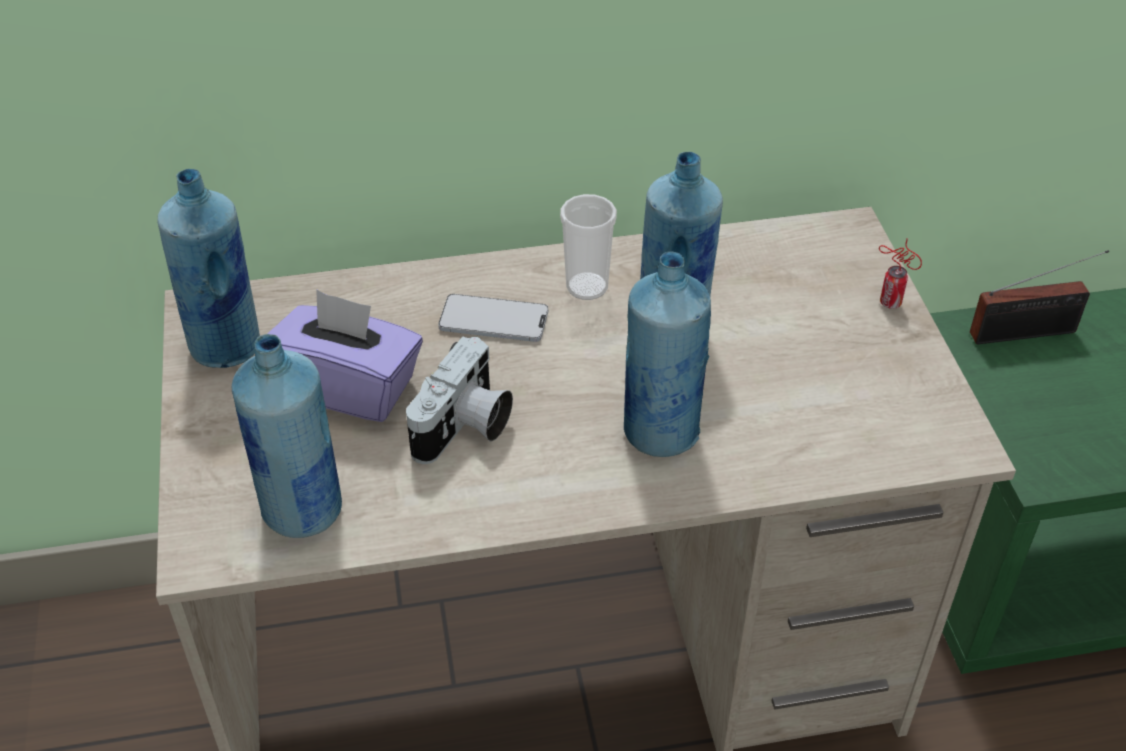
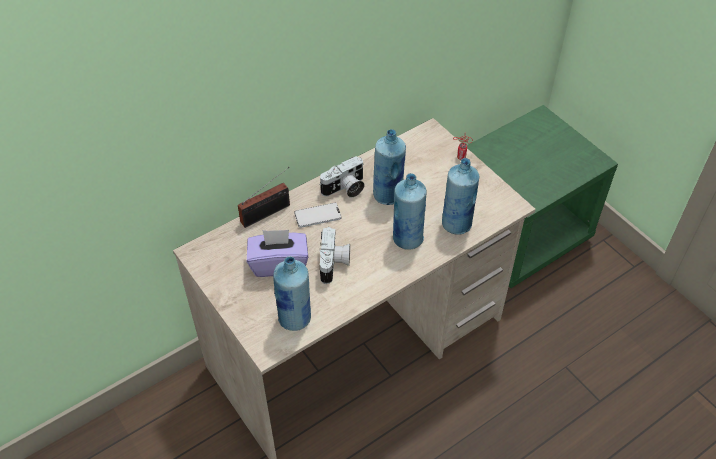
camera: 25 degrees left, 5 degrees up
blue bottle [157,169,260,368] -> blue bottle moved to [442,158,479,235]
cup [560,194,617,300] -> camera [320,156,365,197]
radio [970,250,1109,344] -> radio moved to [238,167,290,228]

